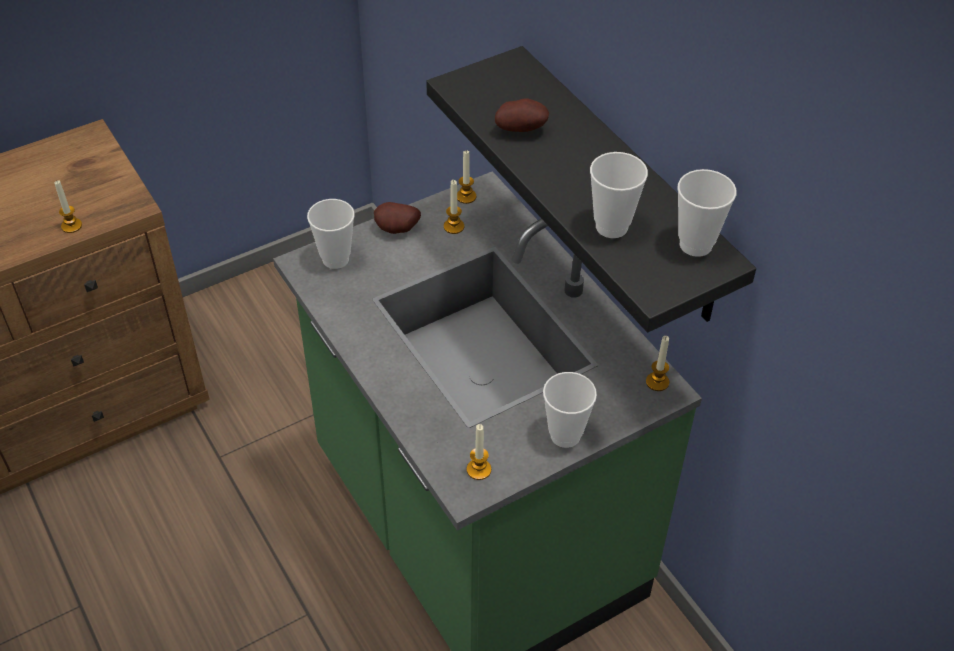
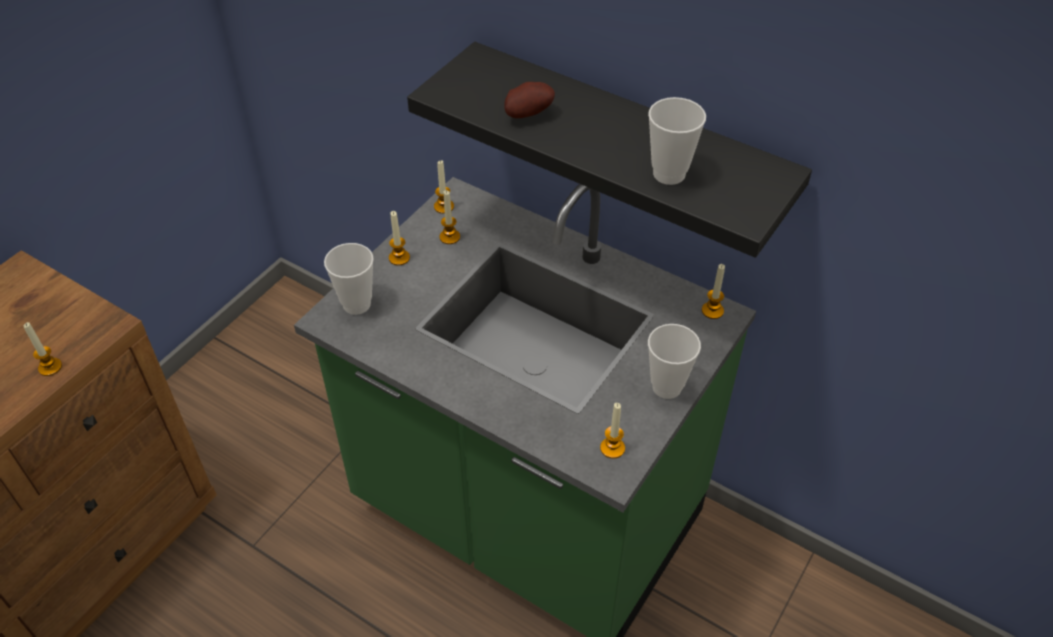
camera: 25 degrees left, 0 degrees up
potato [374,202,421,234] -> candle [389,211,410,265]
cup [678,169,736,257] -> none

